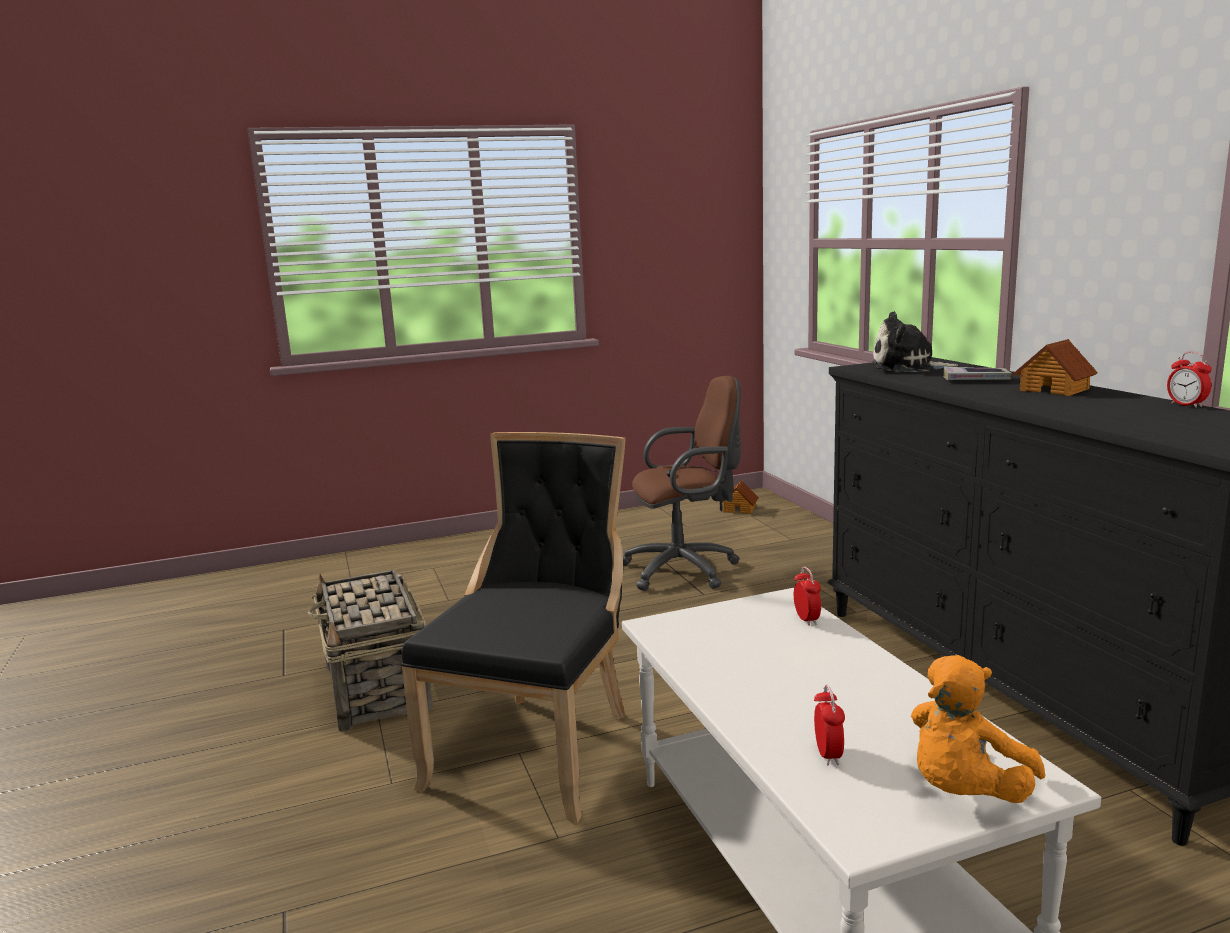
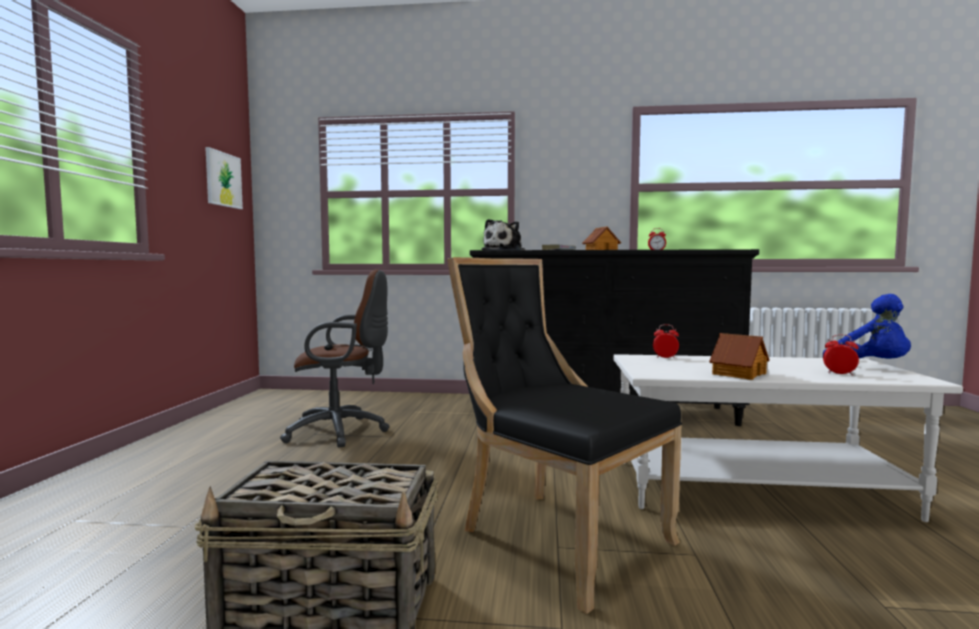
camera: 65 degrees left, 10 degrees down
brown office chair [623,376,741,591] -> brown office chair turned 75 degrees clockwise [280,269,389,447]
toy house [719,480,759,514] -> toy house moved to [709,333,769,380]
orange plush toy [911,655,1045,803] -> blue plush toy [823,294,911,359]
none -> picture [205,147,243,209]

